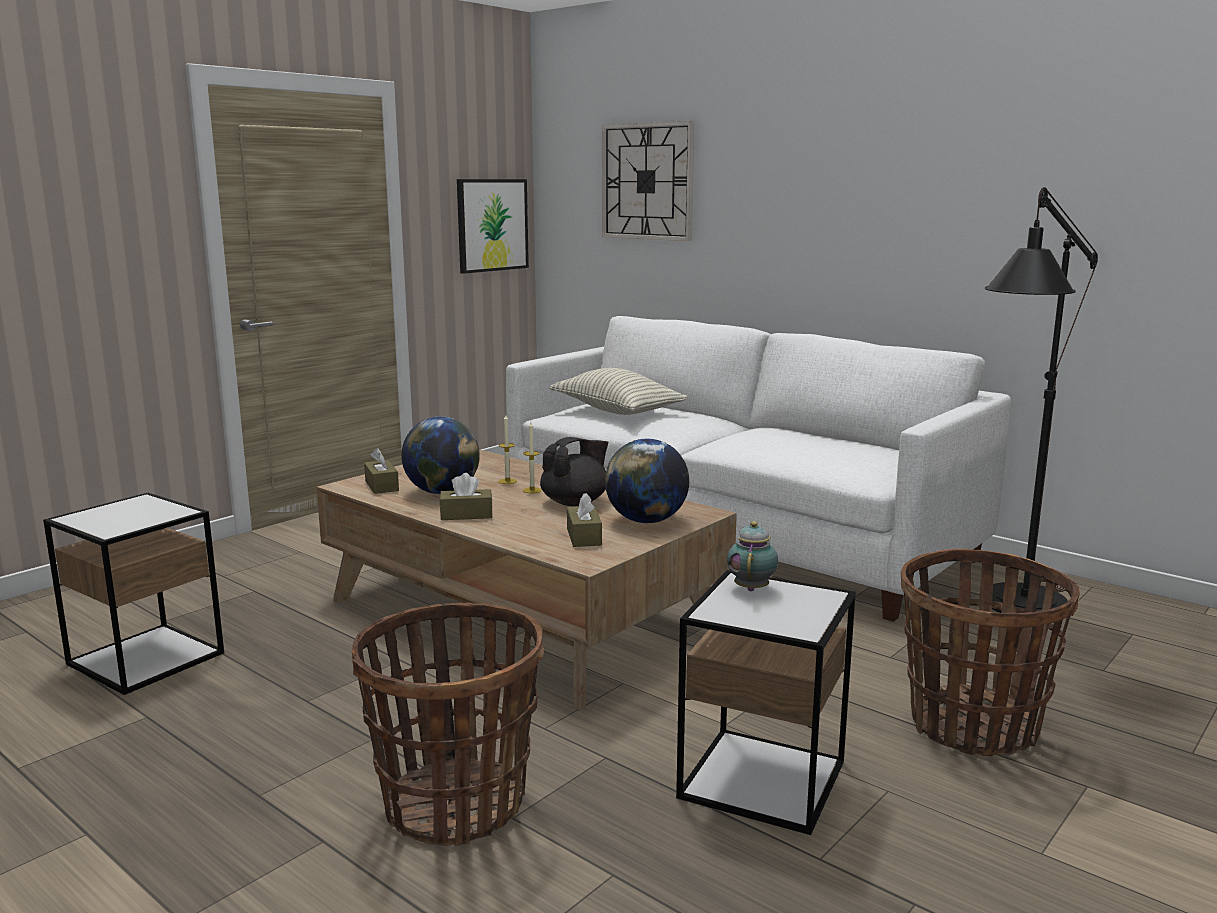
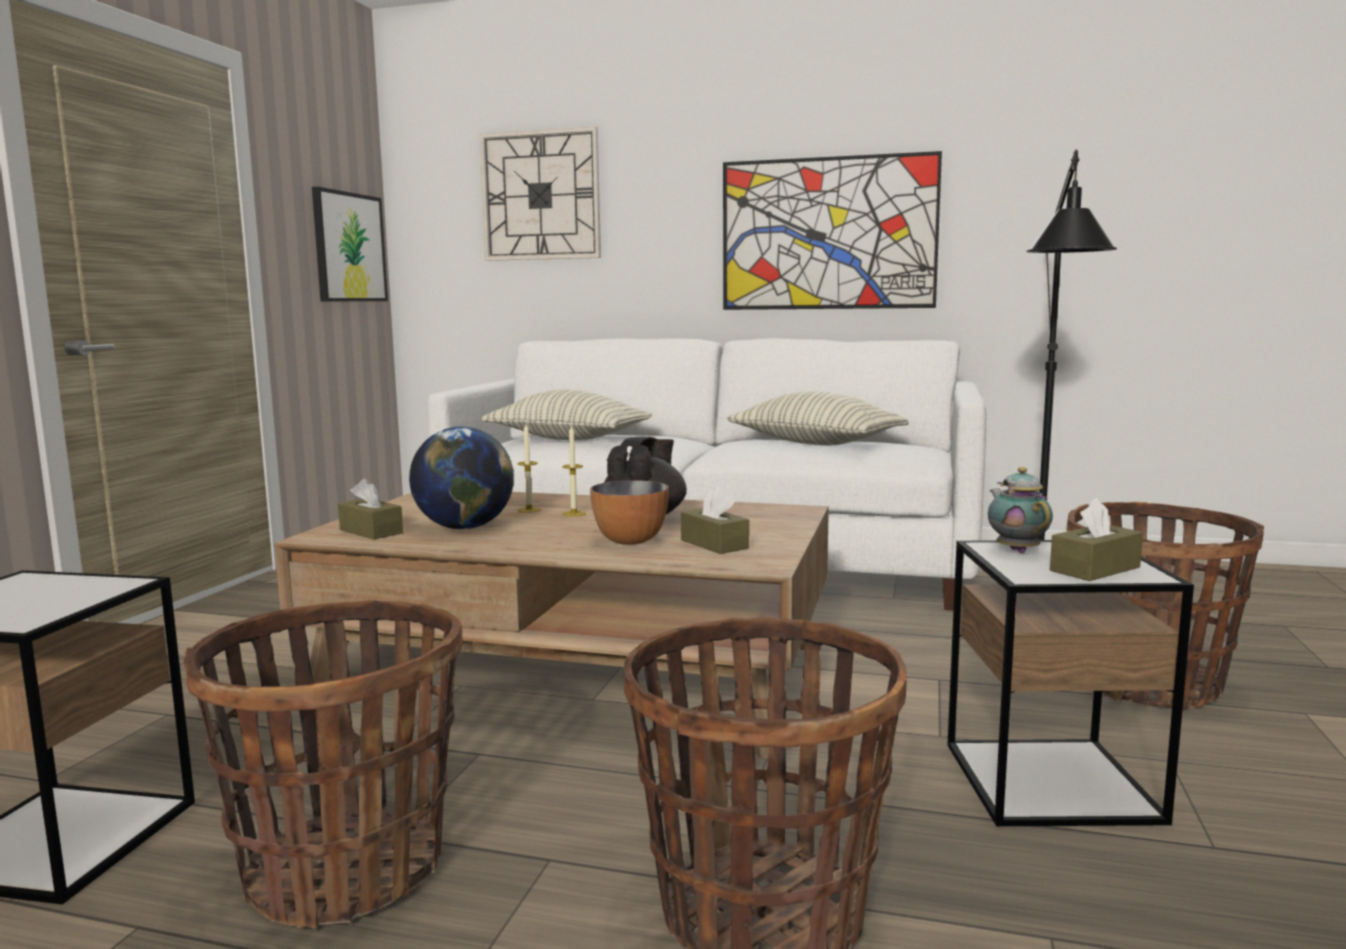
camera: 25 degrees left, 5 degrees down
brown tissue box [440,473,493,520] -> brown tissue box moved to [1050,498,1143,581]
globe [605,439,689,523] -> none
none -> basket [183,600,463,929]
none -> bowl [590,480,669,545]
none -> picture [723,151,942,310]
none -> pillow [727,391,909,445]

